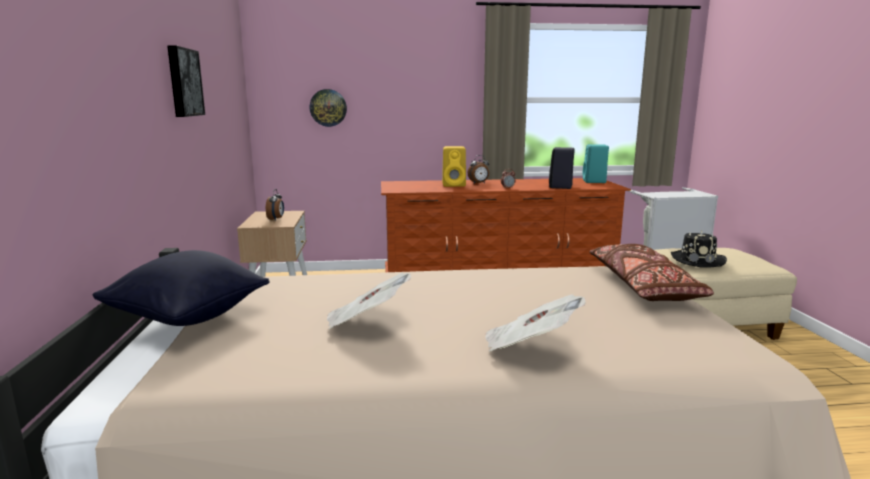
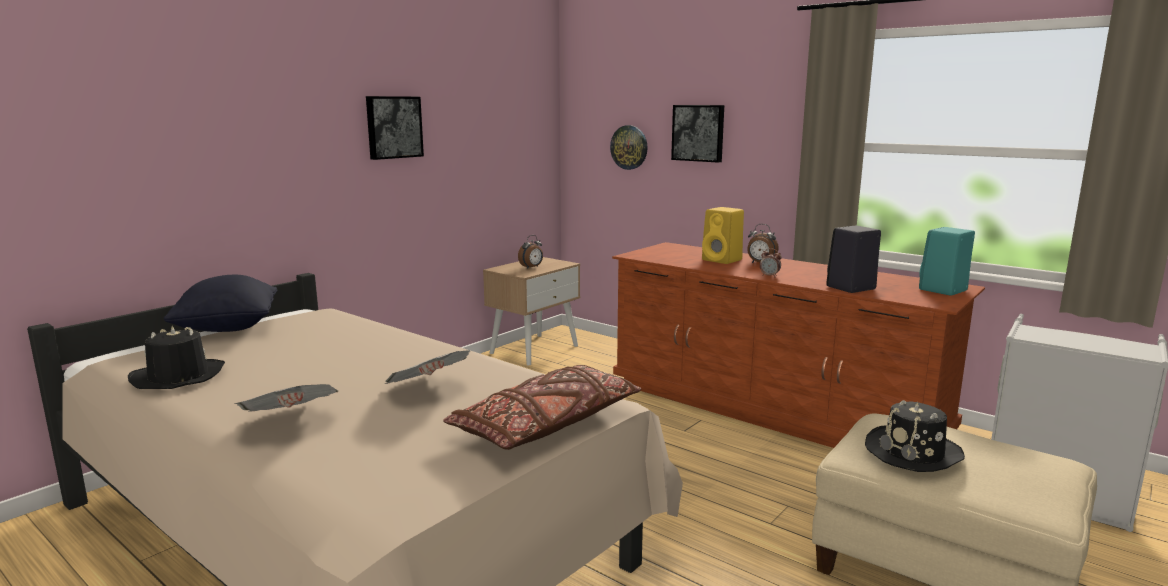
camera: 45 degrees right, 0 degrees up
newspaper [327,273,411,329] -> newspaper moved to [385,350,470,384]
none -> black hat [128,326,225,389]
none -> picture [671,105,724,163]

